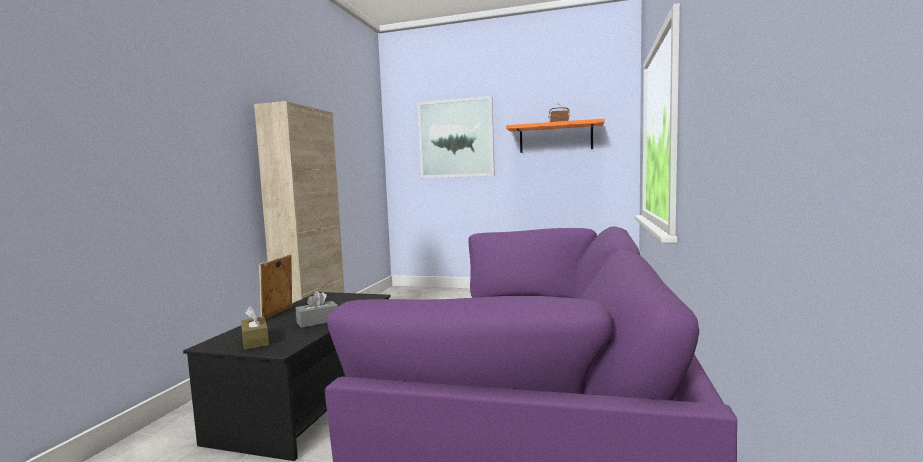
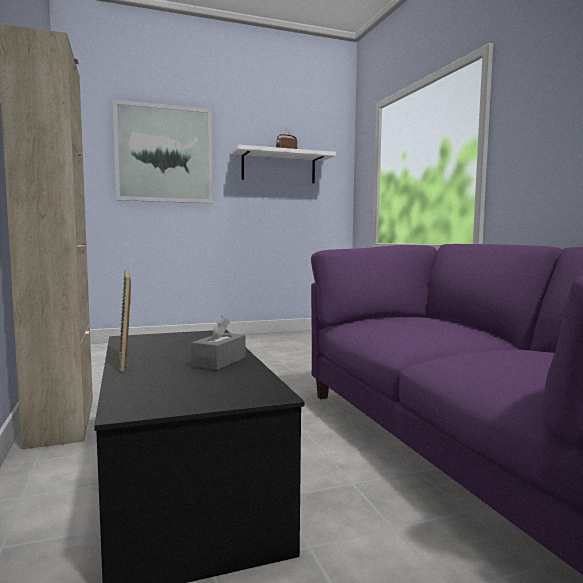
camera: 35 degrees left, 0 degrees up
brown tissue box [241,307,269,350] -> none
orange shelf [506,119,604,153] -> white shelf [231,145,336,183]

